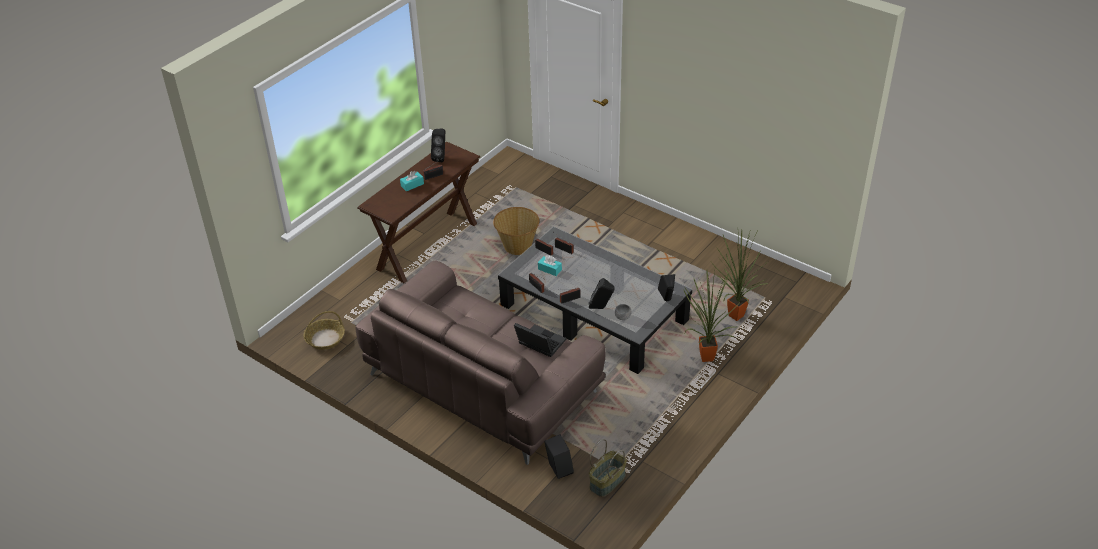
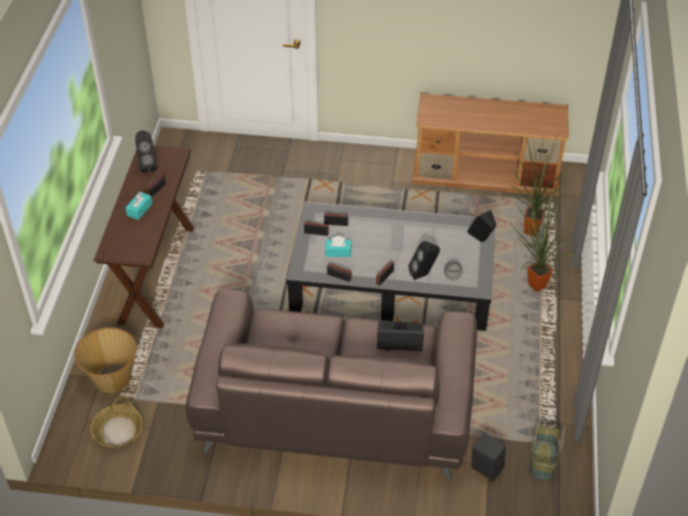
camera: 30 degrees left, 5 degrees up
basket [493,207,539,255] -> basket moved to [74,327,137,393]
none -> brown tv stand [412,93,568,197]

